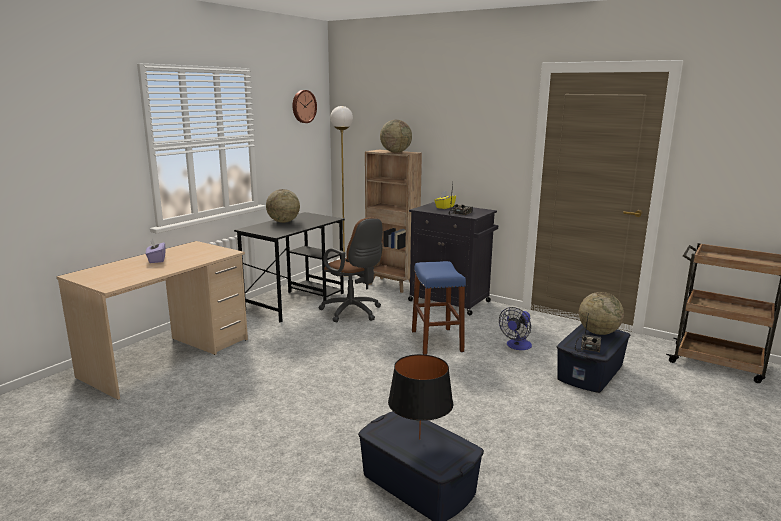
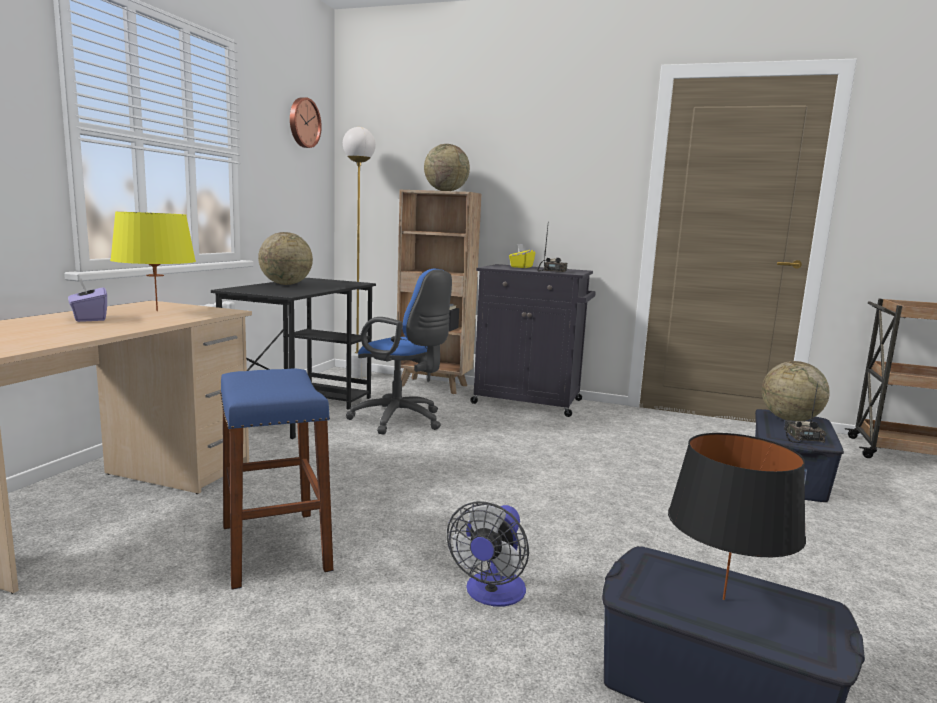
camera: 15 degrees left, 5 degrees down
brown office chair [319,218,383,322] -> blue office chair [346,269,452,434]
blue stool [412,261,466,355] -> blue stool moved to [220,368,333,589]
fan [499,307,532,350] -> fan moved to [447,501,529,606]
none -> yellow table lamp [110,212,196,311]

